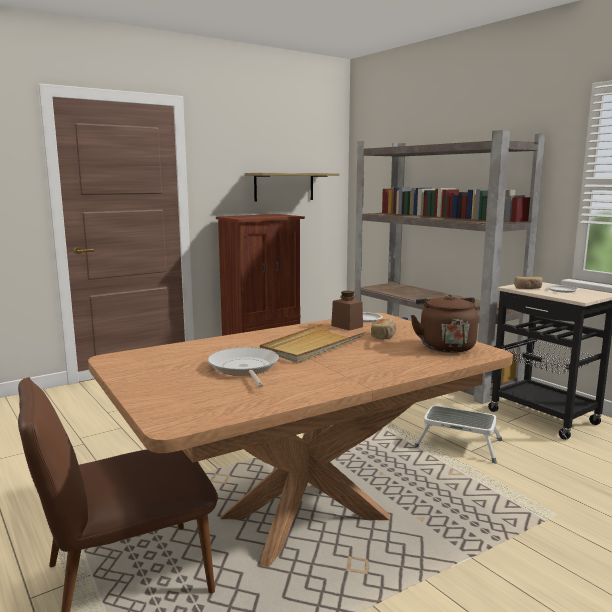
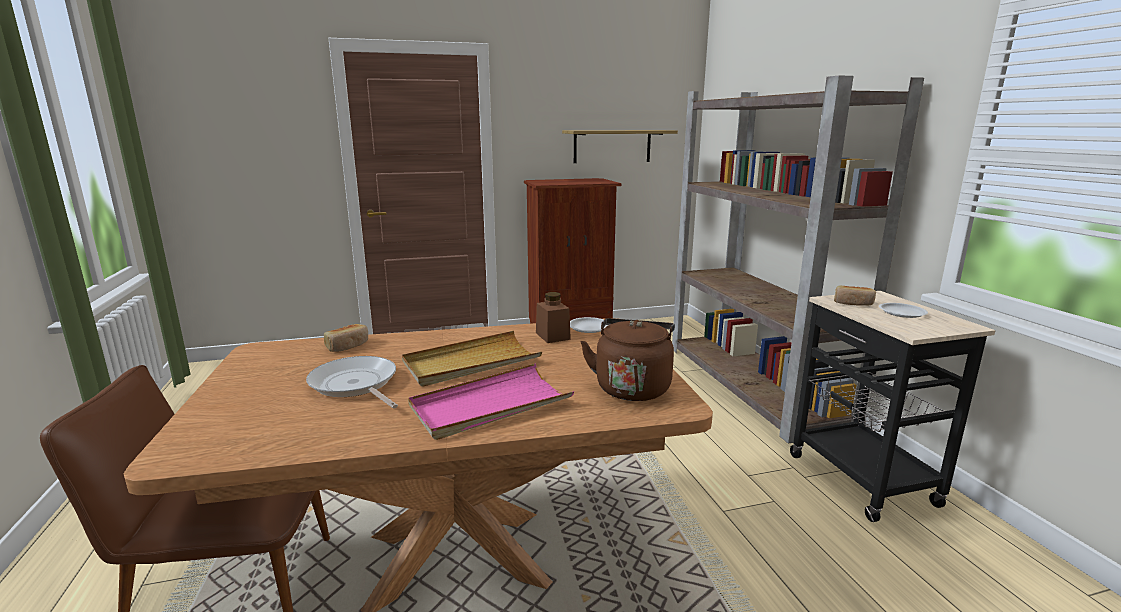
camera: 20 degrees right, 5 degrees up
frying pan [208,347,279,387] -> frying pan turned 45 degrees counterclockwise [306,356,398,409]
bread [371,318,396,340] -> bread moved to [324,324,368,352]
grey step ladder [414,405,503,464] -> none
none -> pink tray [408,364,574,440]

